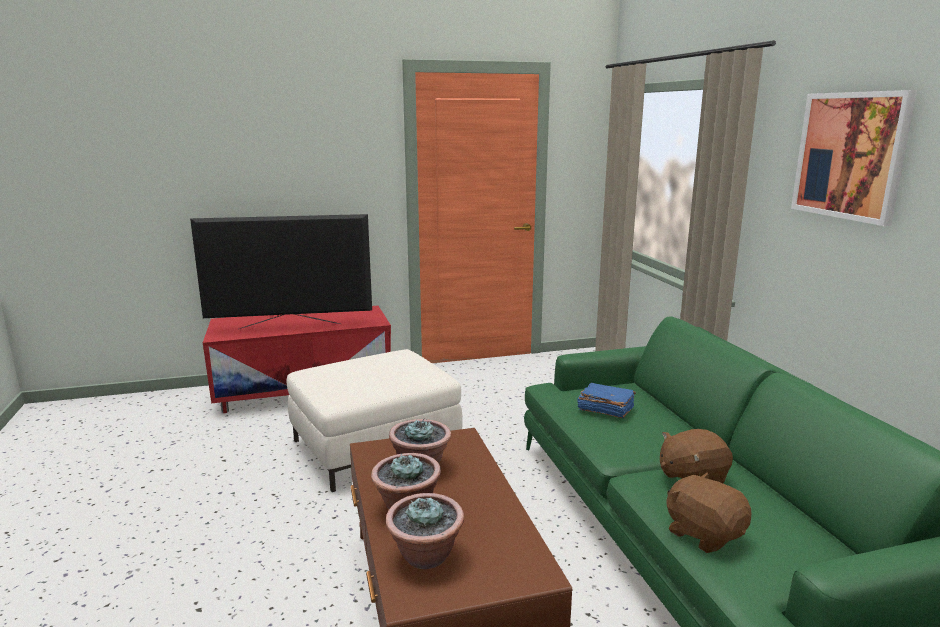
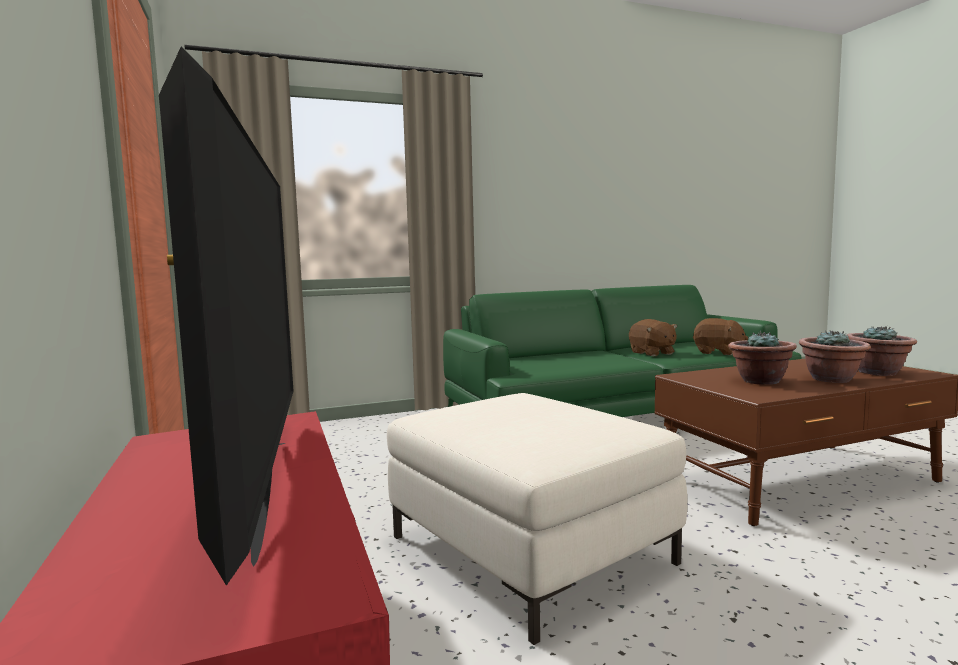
camera: 95 degrees left, 10 degrees down
blue book [578,383,636,418] -> none
brown plush toy [666,472,751,553] -> brown plush toy turned 105 degrees counterclockwise [693,318,748,355]
picture [791,90,917,226] -> none

